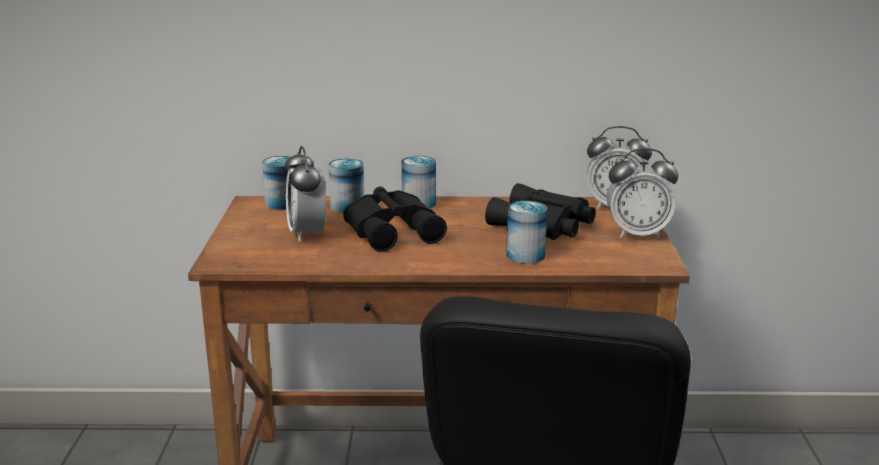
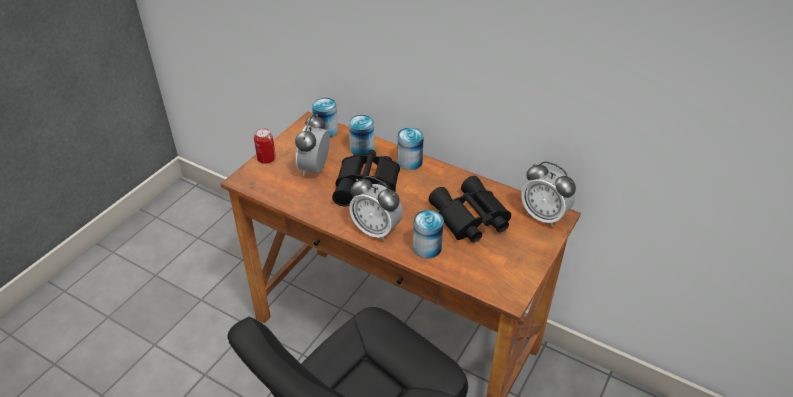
camera: 30 degrees right, 20 degrees up
alarm clock [607,148,678,239] -> alarm clock moved to [349,176,403,241]
none -> can [254,128,276,163]

